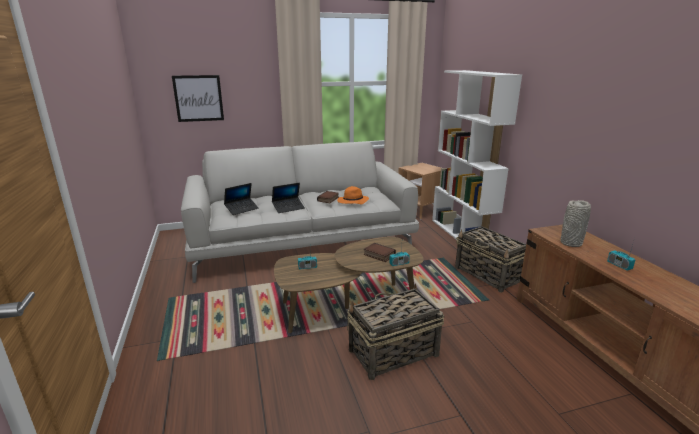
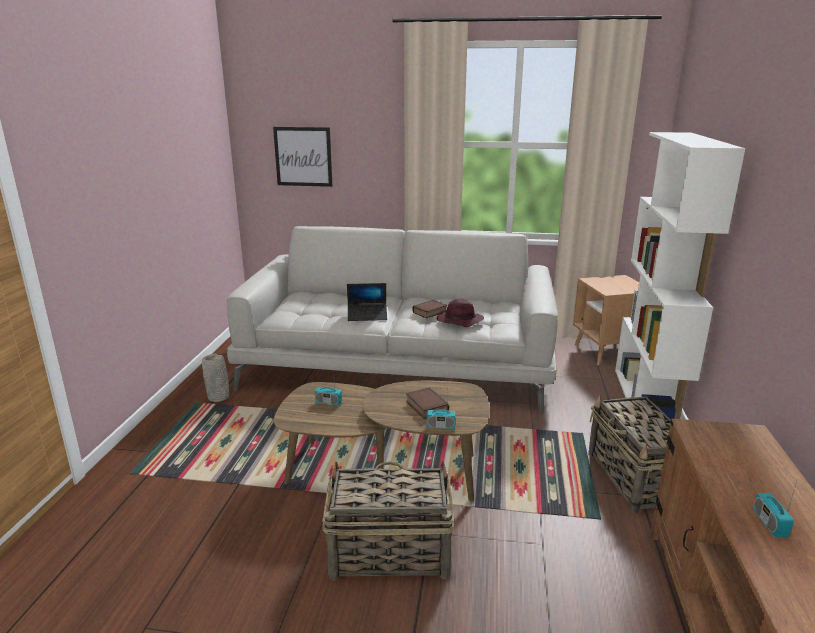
camera: 25 degrees right, 0 degrees up
laptop [224,183,259,215] -> none
orange hat [337,186,369,204] -> purple hat [437,299,484,327]
grey vase [560,200,591,247] -> grey vase moved to [202,354,229,402]

